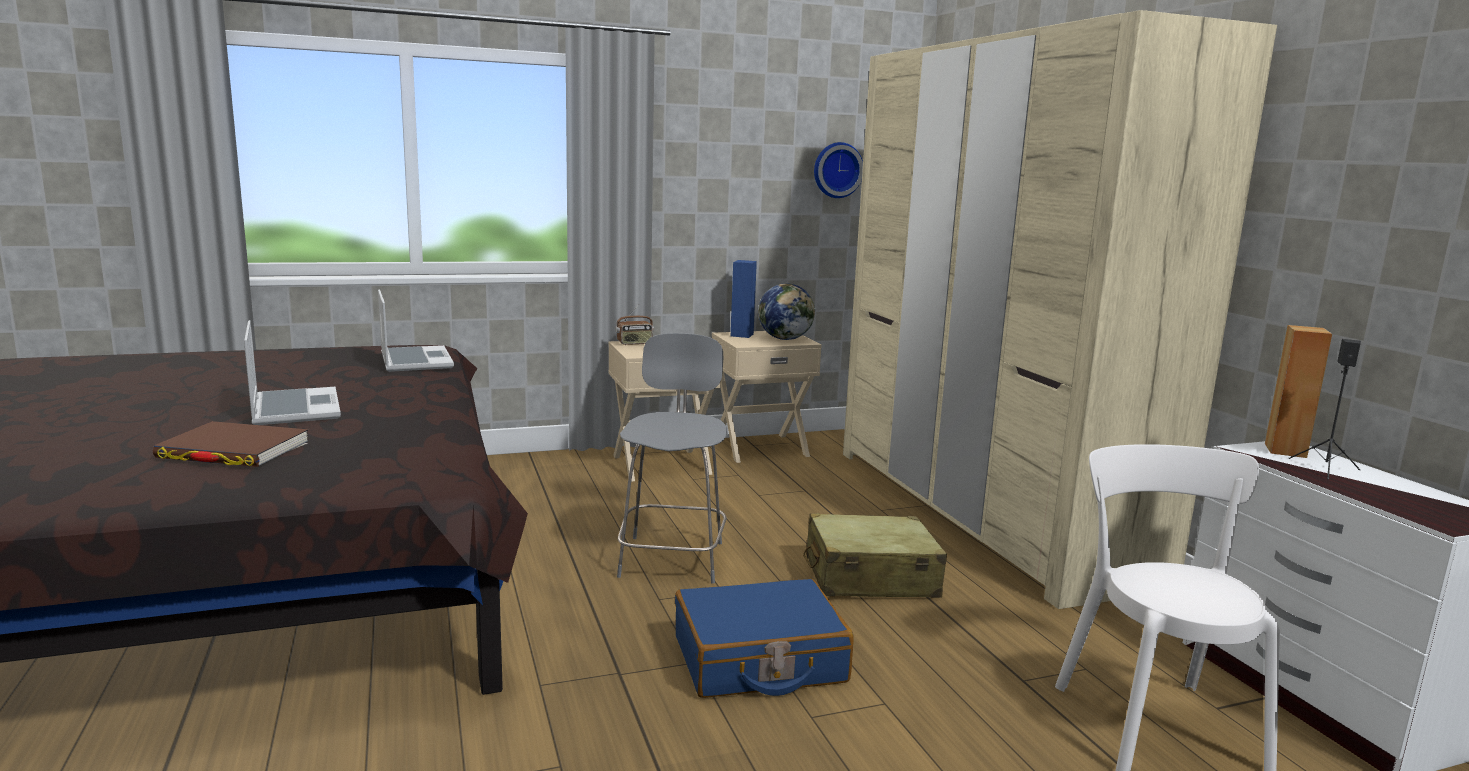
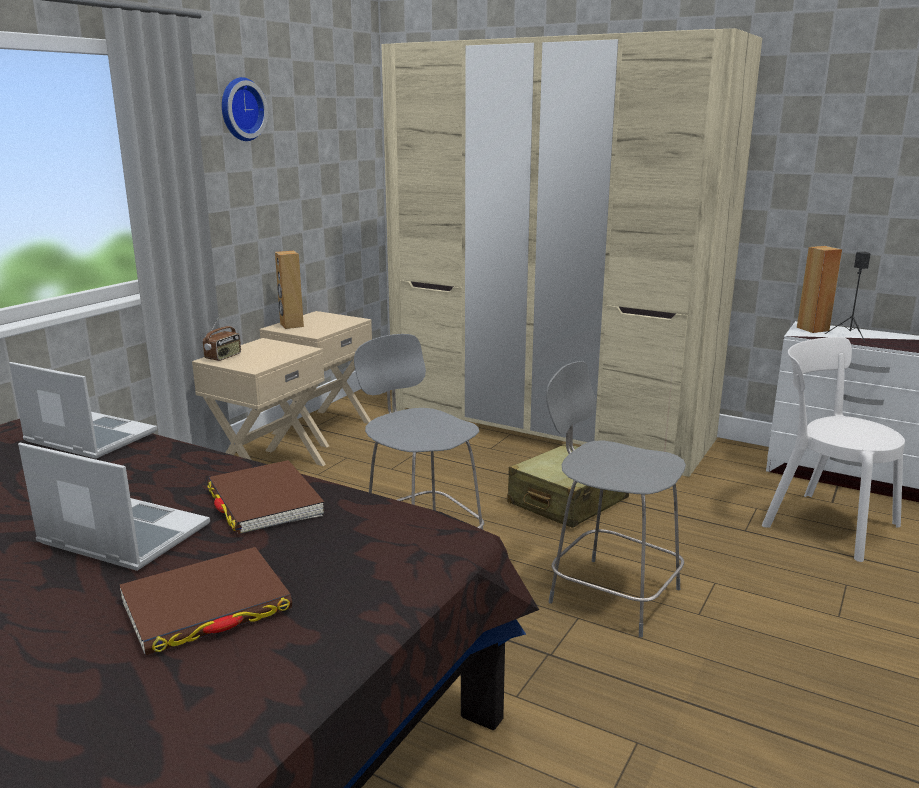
camera: 40 degrees left, 5 degrees up
blue suitcase [675,579,854,698] -> grey chair [546,361,686,637]
blue speaker [731,260,757,338] -> brown speaker [275,251,304,329]
globe [758,283,815,340] -> none
wall clock [814,142,863,198] -> wall clock moved to [222,77,268,141]
none -> brown book [207,460,325,534]

